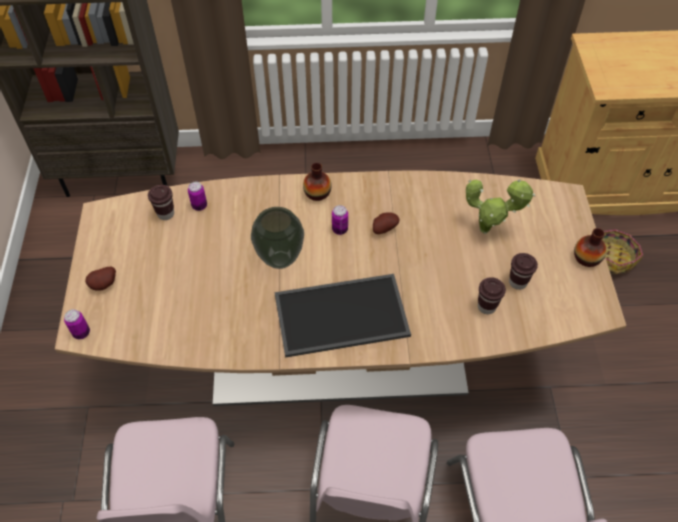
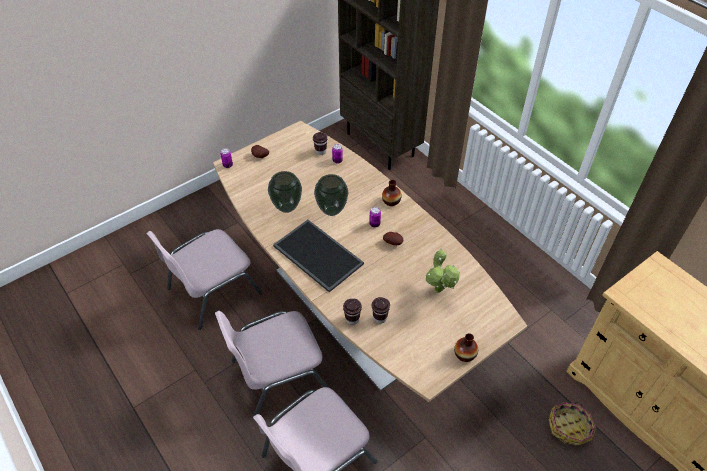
camera: 55 degrees right, 5 degrees down
brown cup [509,253,538,290] -> brown cup moved to [343,298,362,325]
none -> vase [268,171,302,213]

